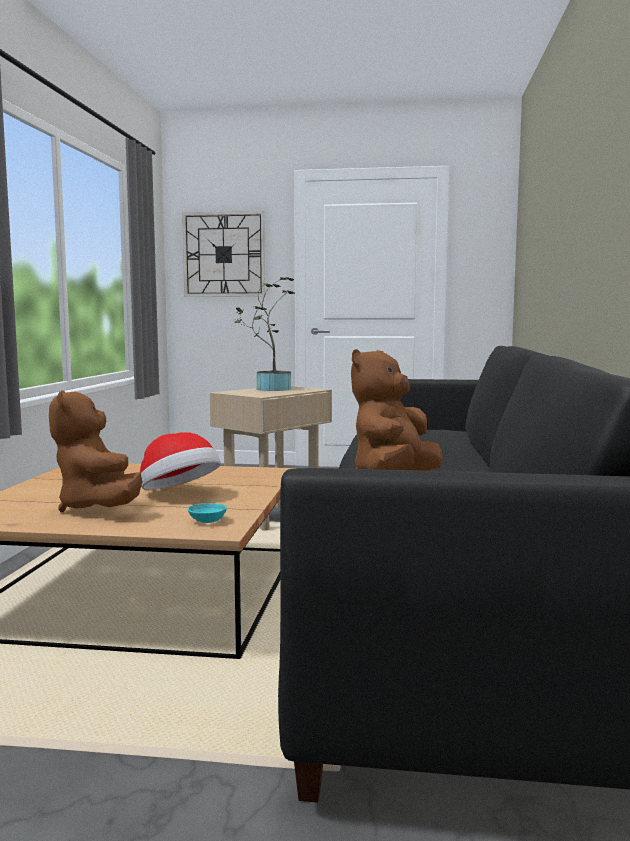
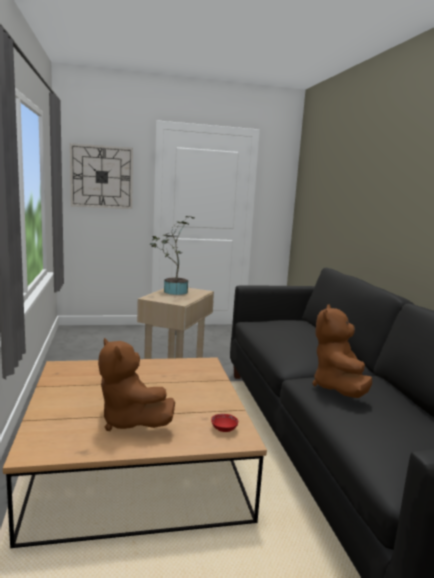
camera: 20 degrees left, 5 degrees up
hat [140,432,221,490] -> none
turquoise bowl [188,503,227,523] -> red bowl [211,414,238,432]

